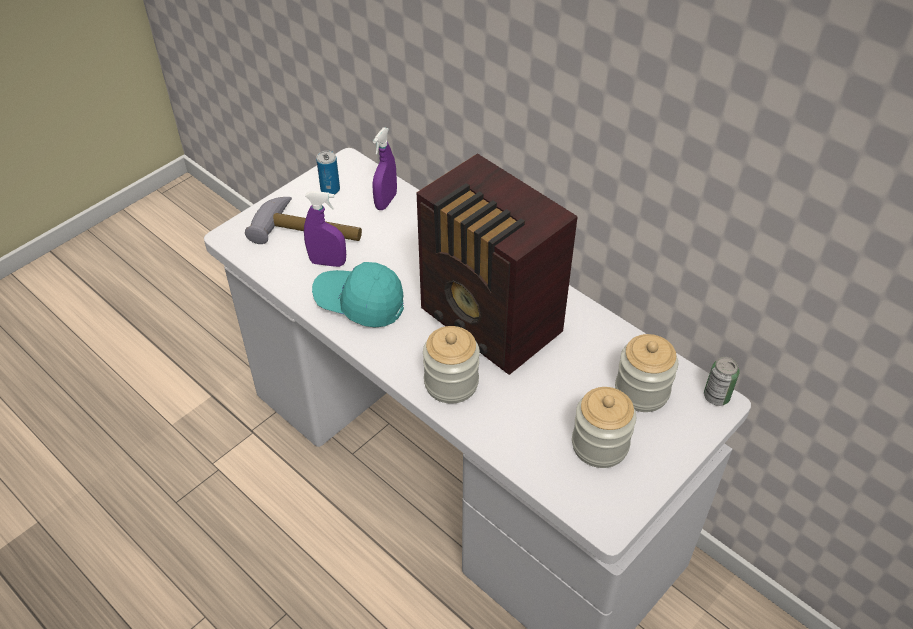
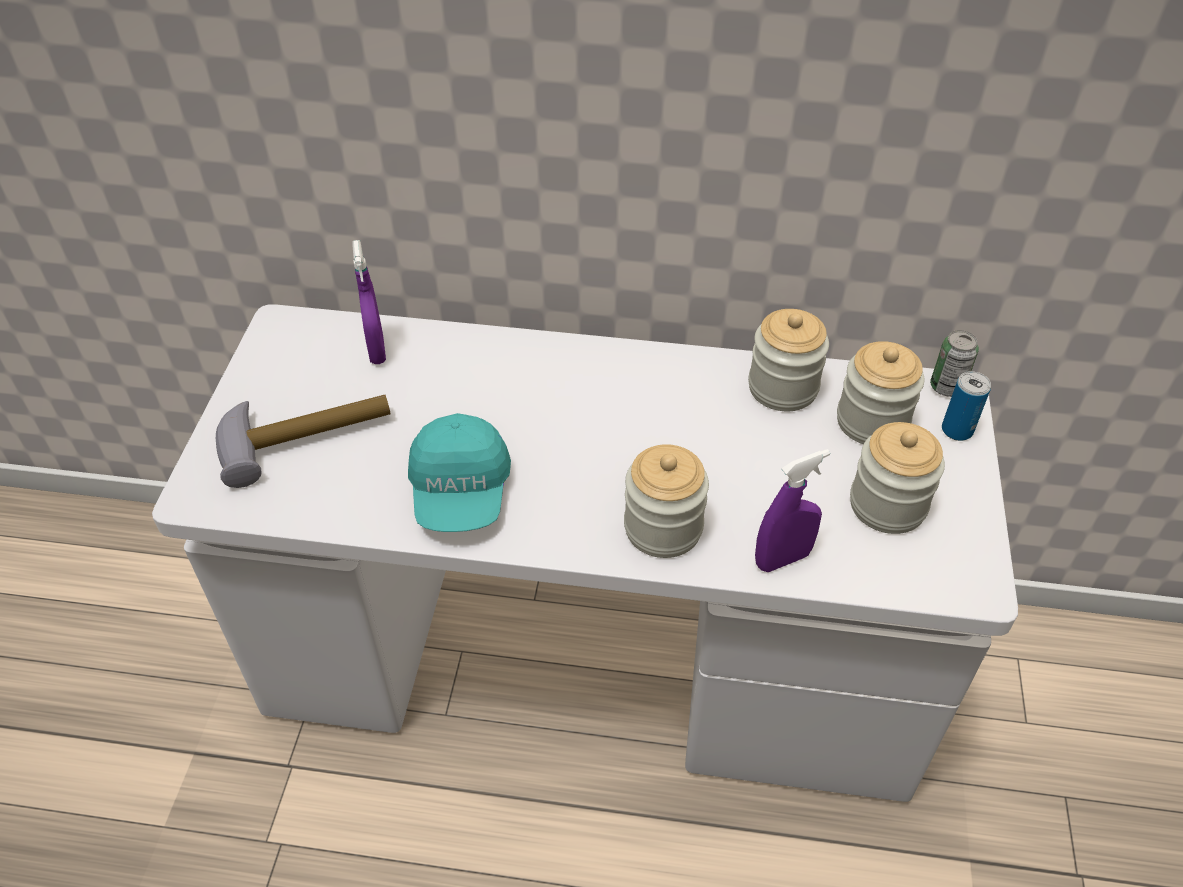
camera: 35 degrees left, 0 degrees up
purple spray bottle [304,191,346,267] -> purple spray bottle moved to [755,449,830,572]
turquoise cap [312,262,404,328] -> turquoise cap turned 75 degrees counterclockwise [408,413,511,532]
can [316,151,340,194] -> can moved to [942,371,991,441]
radio [416,153,577,375] -> none
none -> jar [748,309,829,411]

